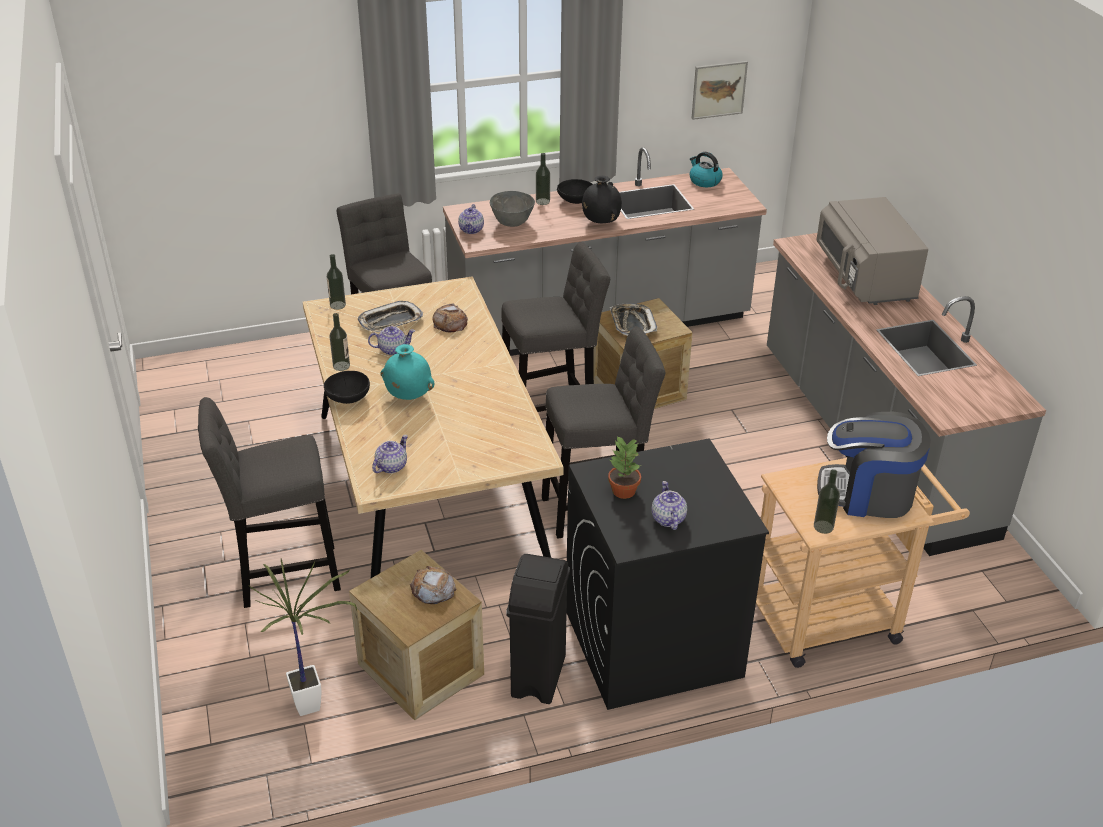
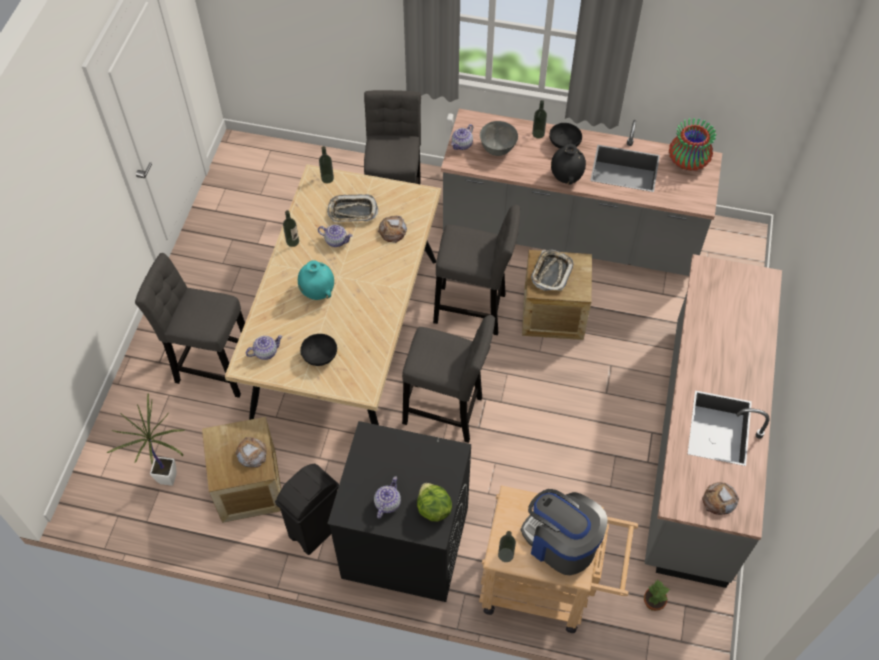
camera: 30 degrees right, 20 degrees up
black bowl [324,371,370,404] -> black bowl moved to [300,334,337,366]
potted plant [608,436,641,499] -> potted plant moved to [644,579,670,611]
kettle [690,152,723,187] -> vase [669,118,716,171]
picture [691,61,748,120] -> none
grey microwave [817,197,928,305] -> none
none -> lettuce [417,483,452,521]
none -> bread [702,482,739,515]

